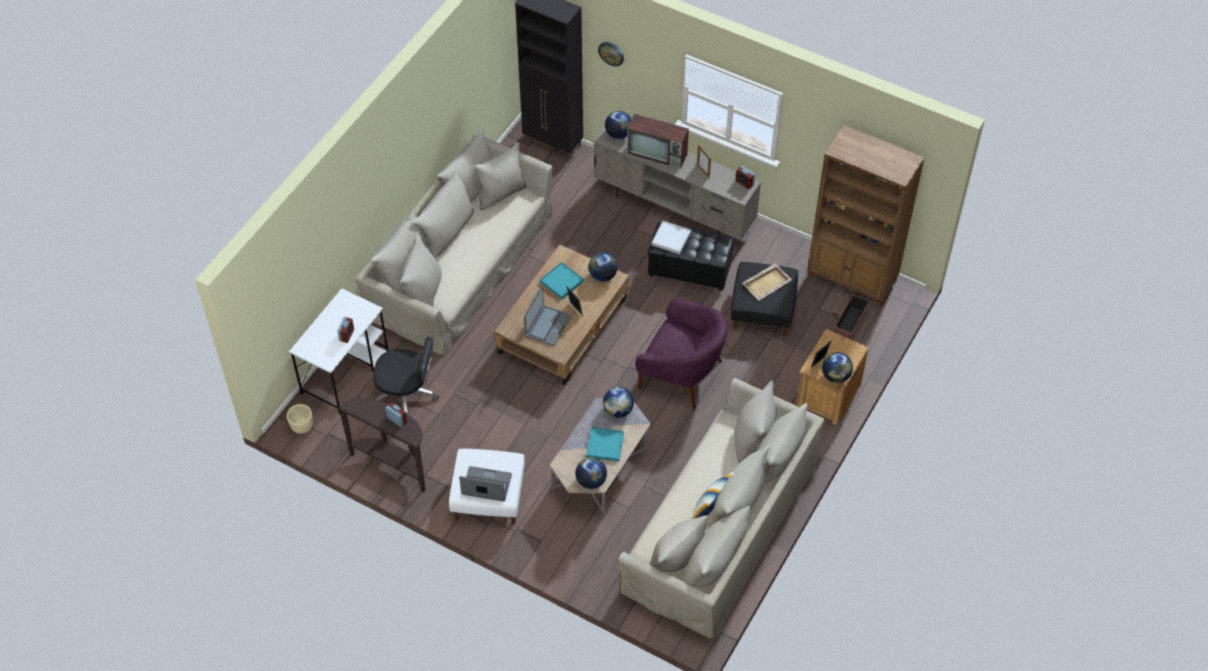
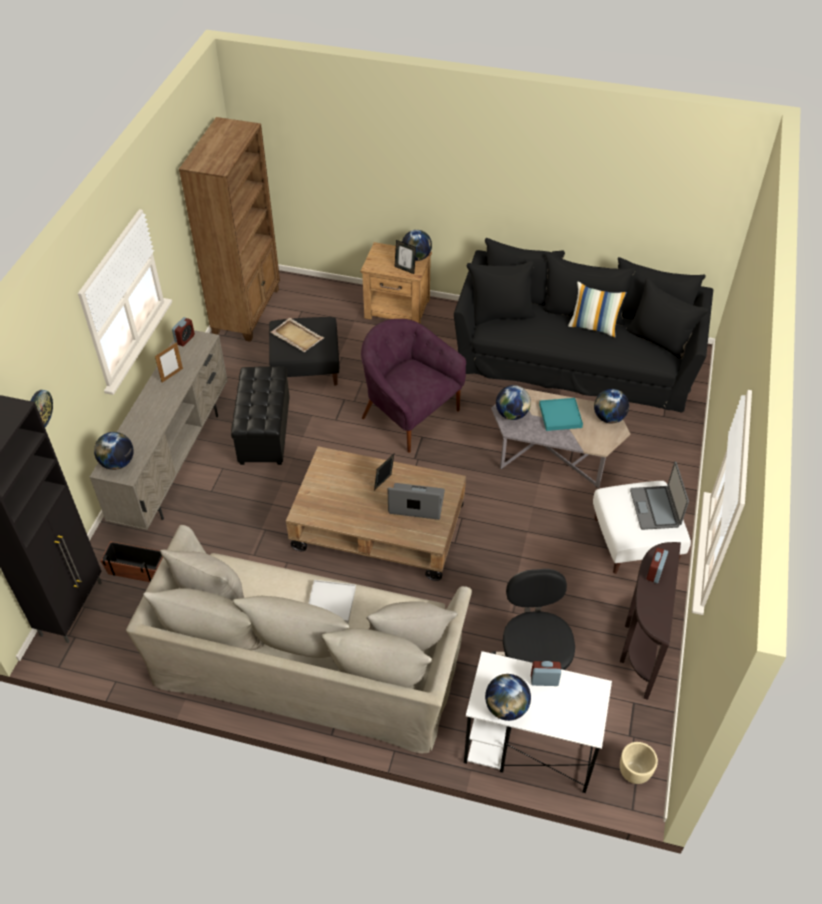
camera: 105 degrees left, 5 degrees down
turquoise tray [540,262,584,299] -> none
globe [588,253,618,282] -> globe moved to [485,674,531,721]
beige sofa [618,378,824,639] -> black sofa [454,238,713,413]
television [627,114,689,169] -> none
purple armchair [635,298,728,409] -> purple armchair turned 60 degrees counterclockwise [361,319,466,453]
white tray [651,221,691,254] -> white tray moved to [308,580,356,624]
planter [832,291,870,339] -> planter moved to [100,541,163,582]

